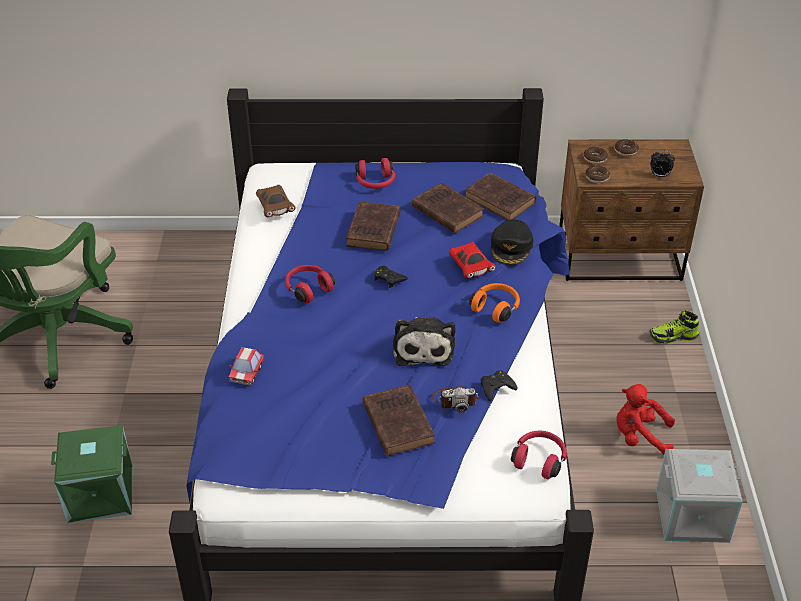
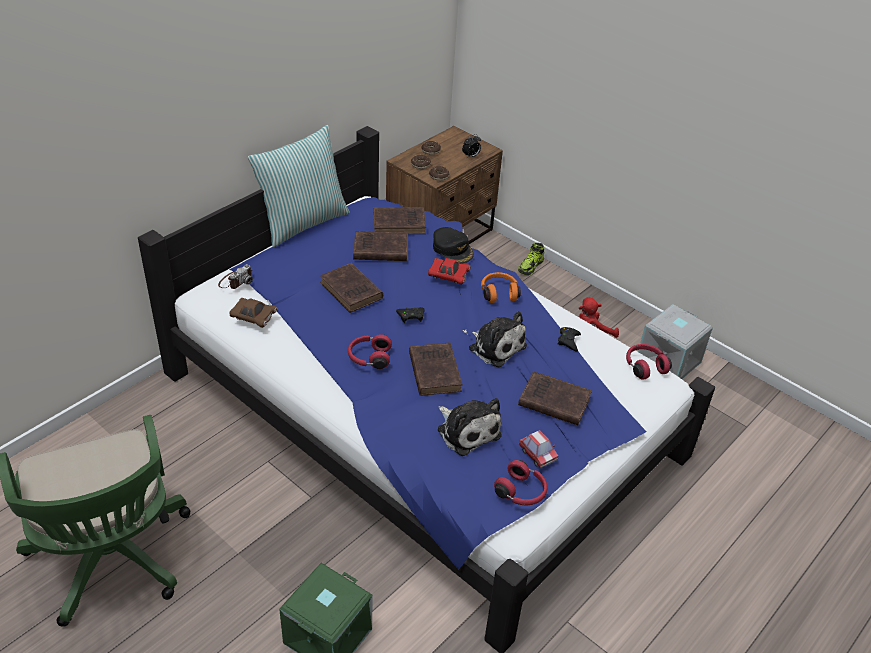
camera: 50 degrees left, 0 degrees up
toy car [229,347,264,386] -> toy car moved to [519,430,558,468]
red headphones [355,158,396,189] -> red headphones moved to [494,460,548,505]
camera [432,386,479,413] -> camera moved to [218,264,253,289]
none -> pillow [248,125,350,247]
none -> brown book [409,343,463,396]
none -> plush toy [438,398,502,456]

